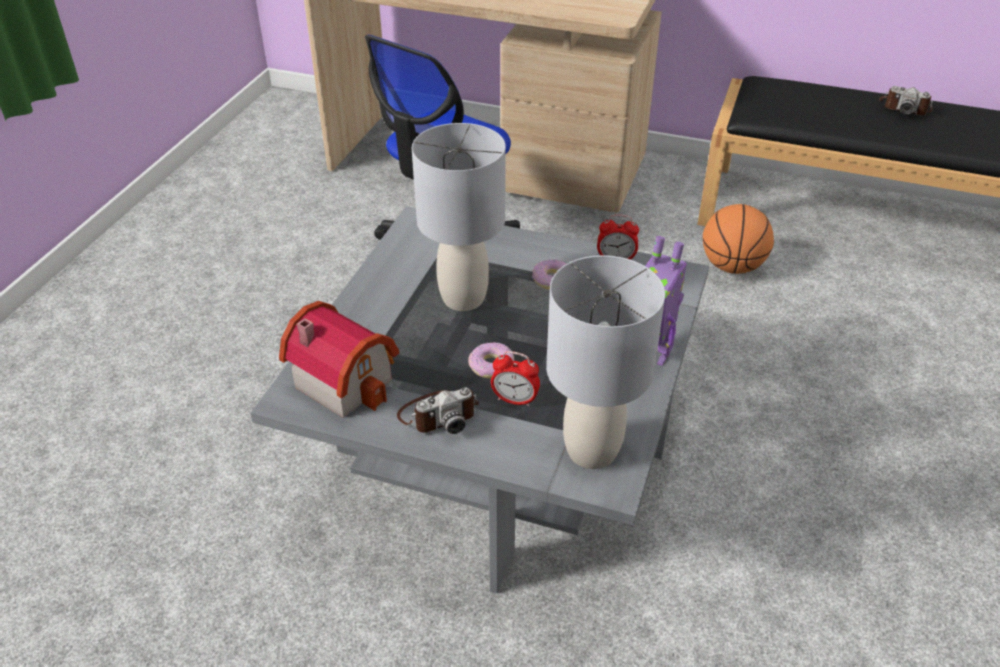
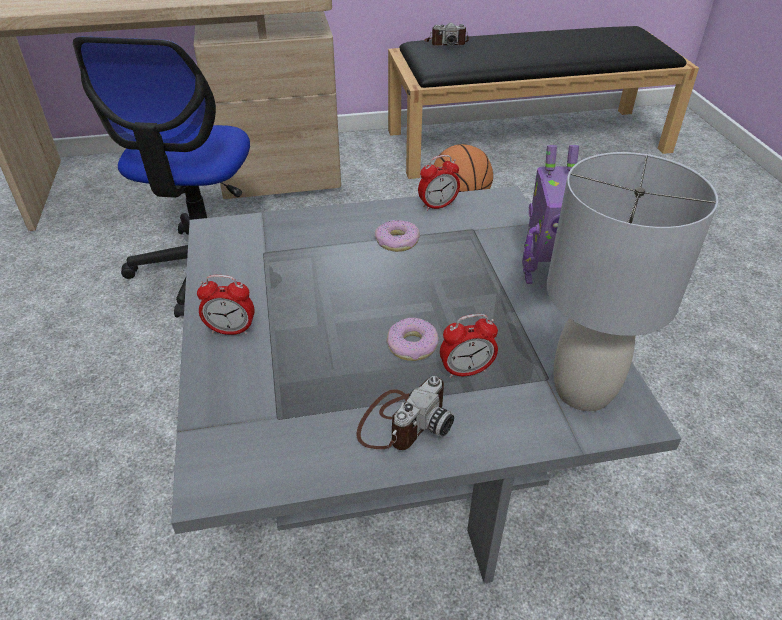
camera: 30 degrees left, 0 degrees up
toy house [279,301,399,418] -> none
grey table lamp [412,123,506,311] -> none
camera [879,86,933,116] -> camera moved to [424,22,469,46]
none -> alarm clock [197,275,254,335]

